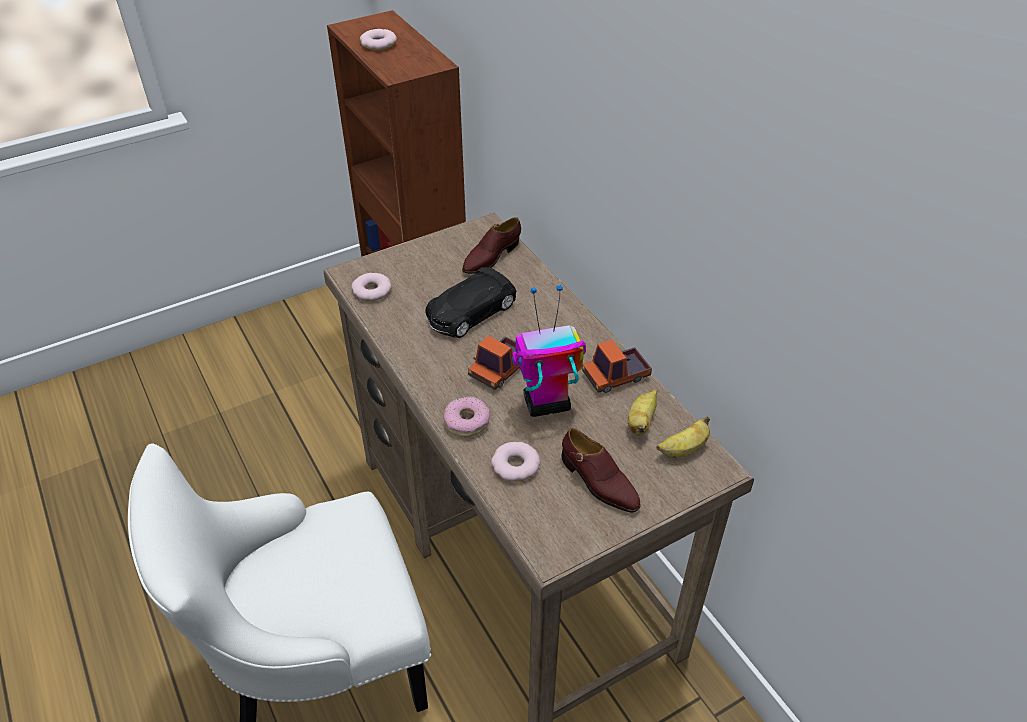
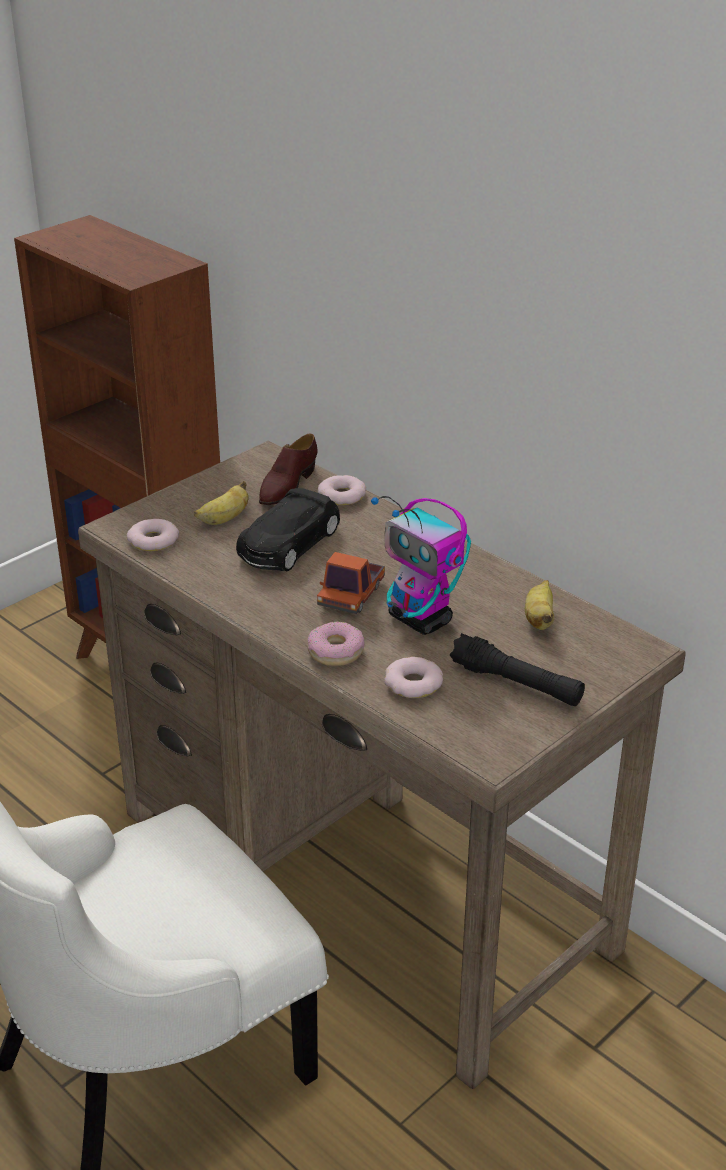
camera: 15 degrees left, 10 degrees down
donut [360,29,397,50] -> donut moved to [318,475,366,505]
toy robot [512,285,586,417] -> toy robot turned 105 degrees counterclockwise [371,496,471,635]
brown shoe [561,428,641,512] -> black flashlight [450,633,585,706]
toy truck [582,340,652,393] -> none
banana [656,416,710,458] -> banana moved to [194,481,248,525]

